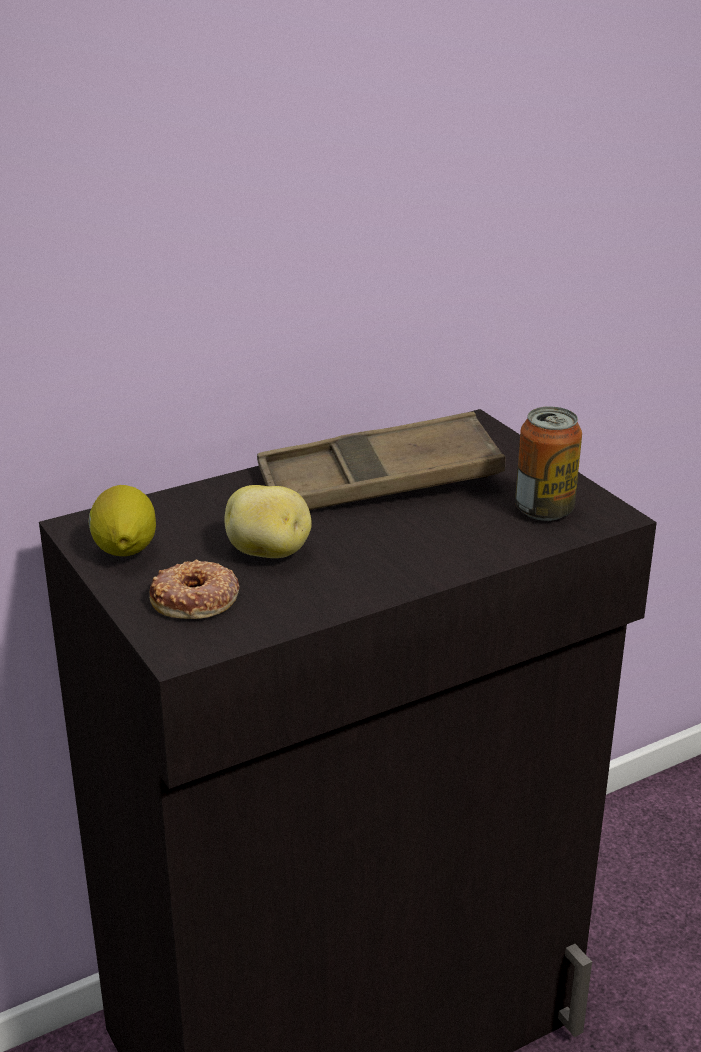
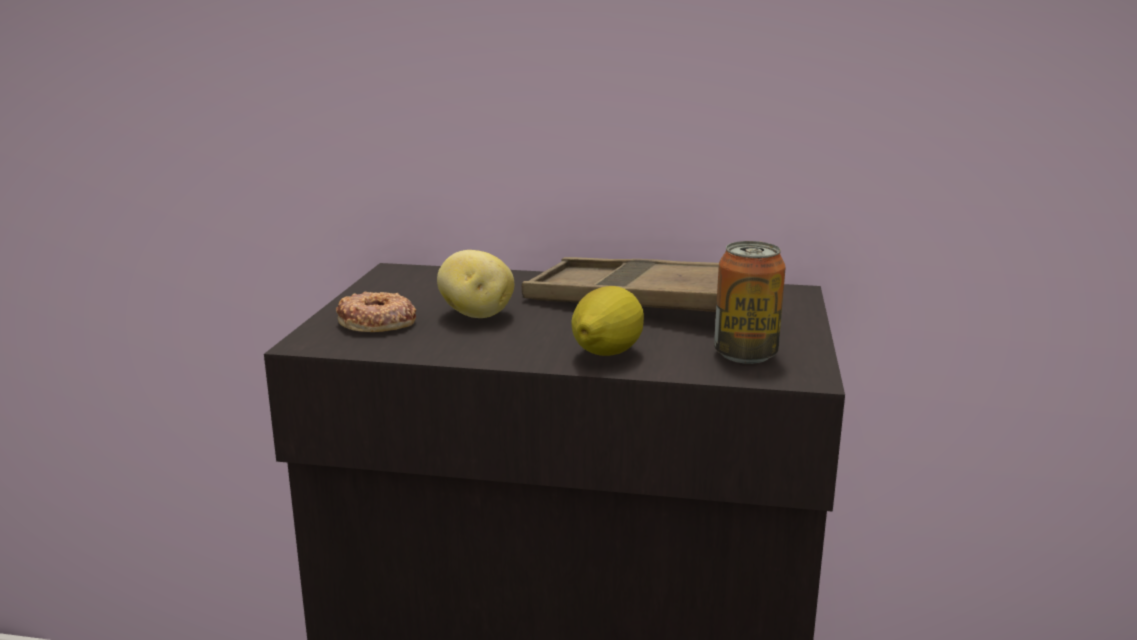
camera: 40 degrees right, 10 degrees down
lemon [88,485,156,556] -> lemon moved to [571,286,644,356]

